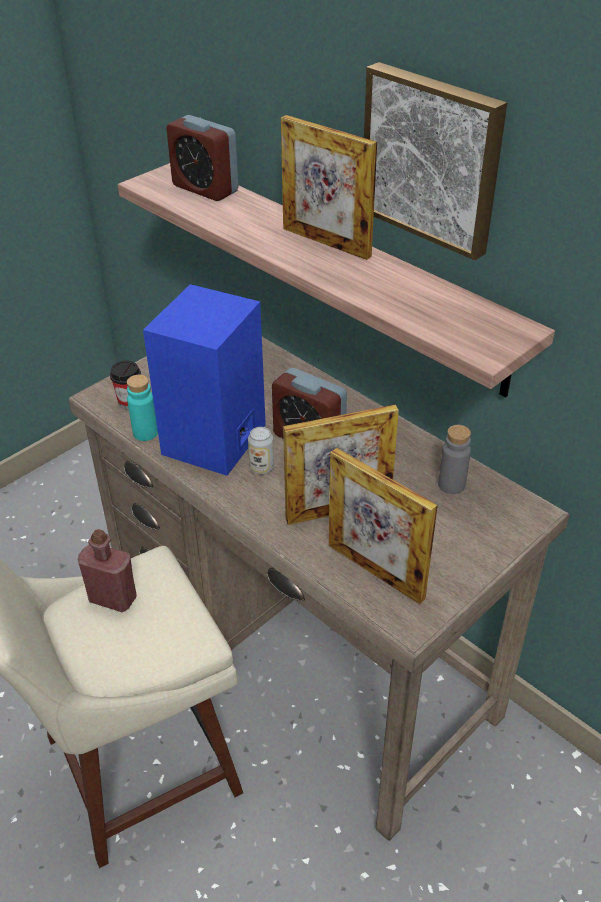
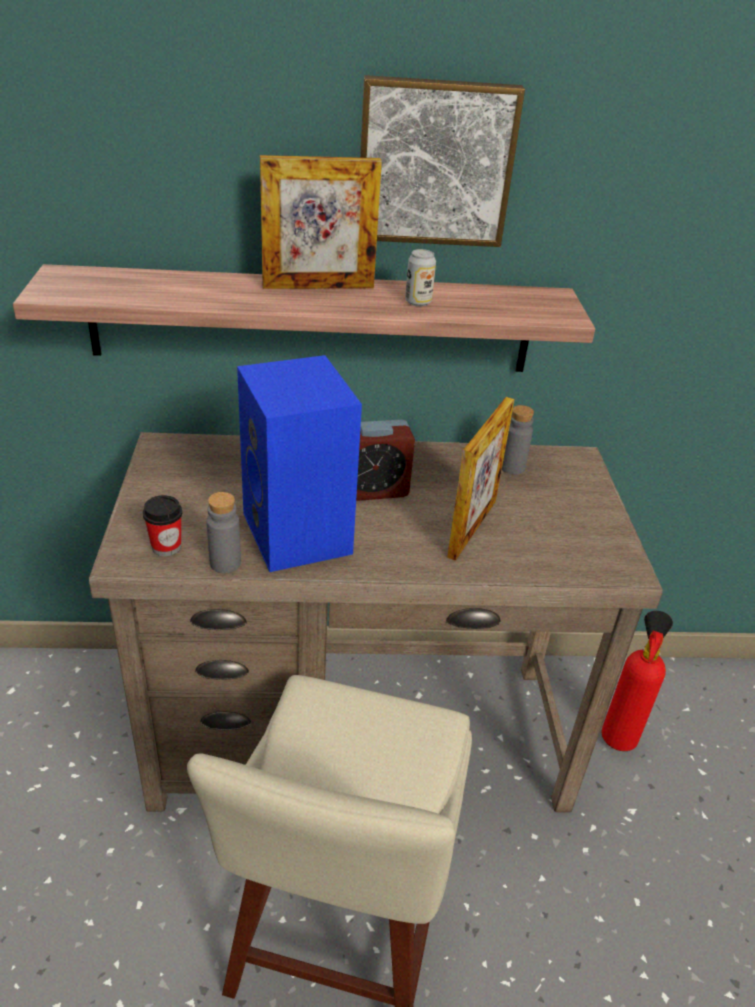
camera: 50 degrees left, 5 degrees down
red bottle [78,529,136,612] -> none
turquoise bottle [127,375,158,441] -> grey bottle [206,492,241,573]
alarm clock [166,115,239,201] -> none
can [248,427,274,474] -> can moved to [405,249,436,306]
picture frame [329,448,438,604] -> none
none -> fire extinguisher [602,611,673,751]

